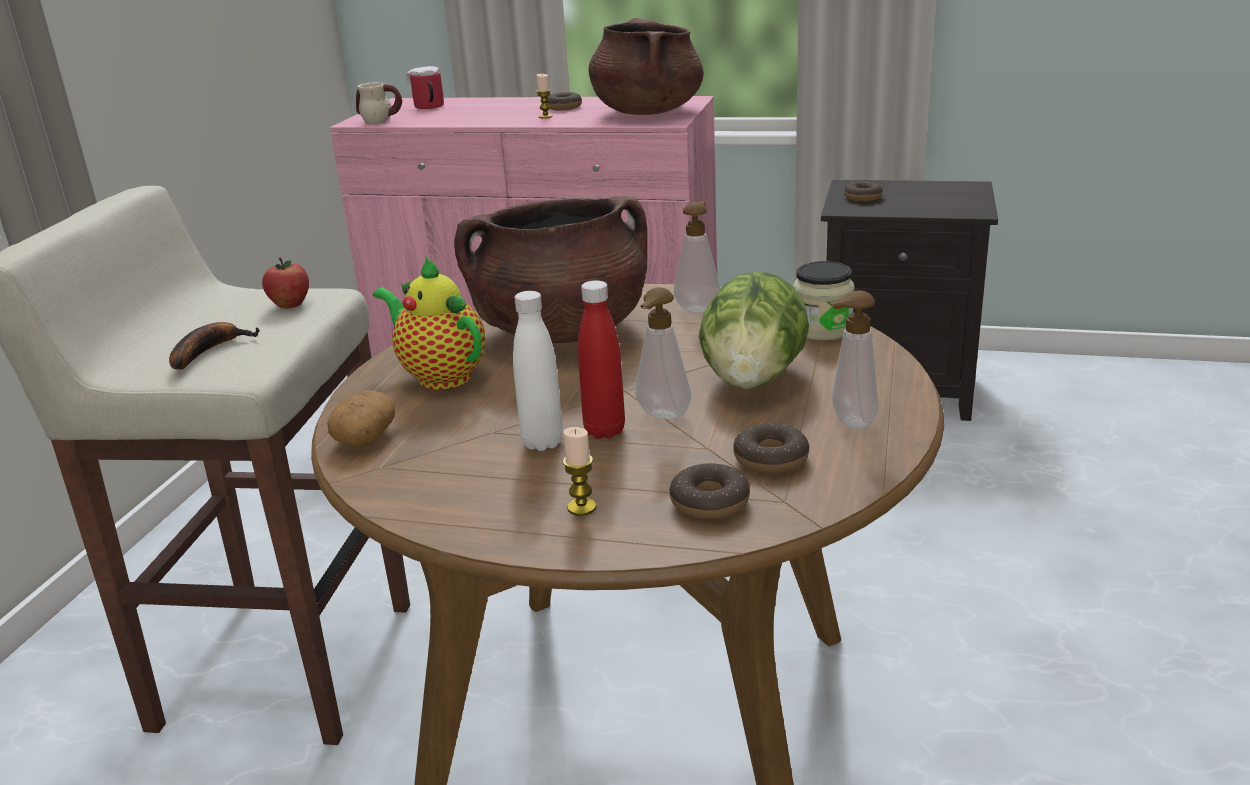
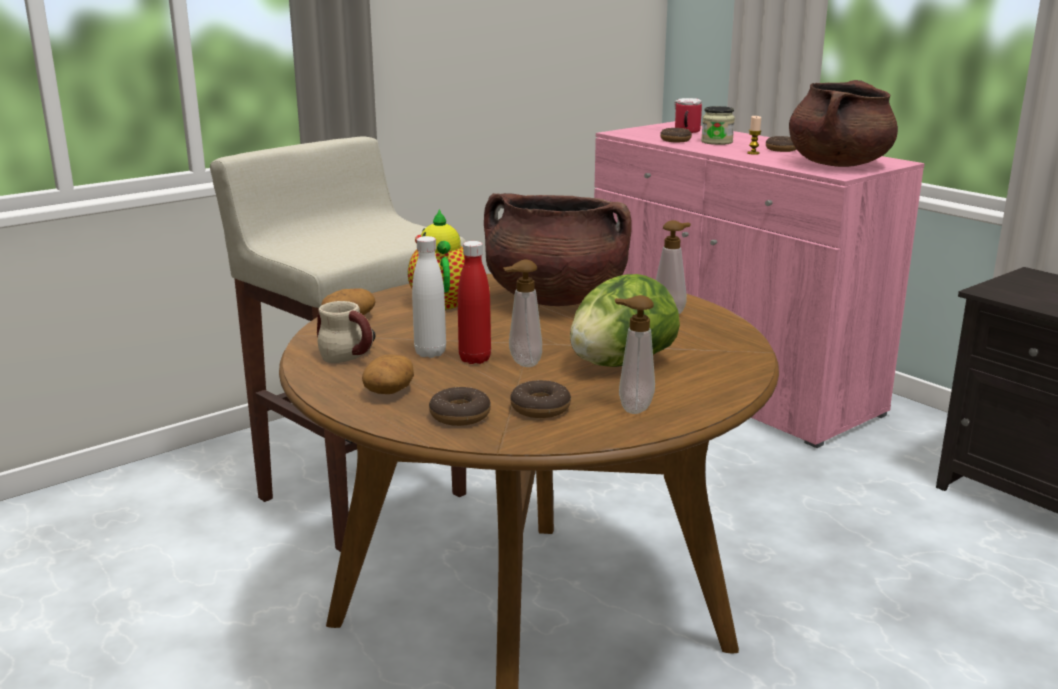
camera: 35 degrees right, 5 degrees down
banana [169,322,260,370] -> none
apple [262,257,309,309] -> none
mug [356,82,402,124] -> mug moved to [317,301,375,363]
candle [563,427,597,516] -> potato [362,354,414,394]
jar [793,261,855,341] -> jar moved to [701,106,735,145]
donut [844,181,883,202] -> donut moved to [660,128,692,142]

